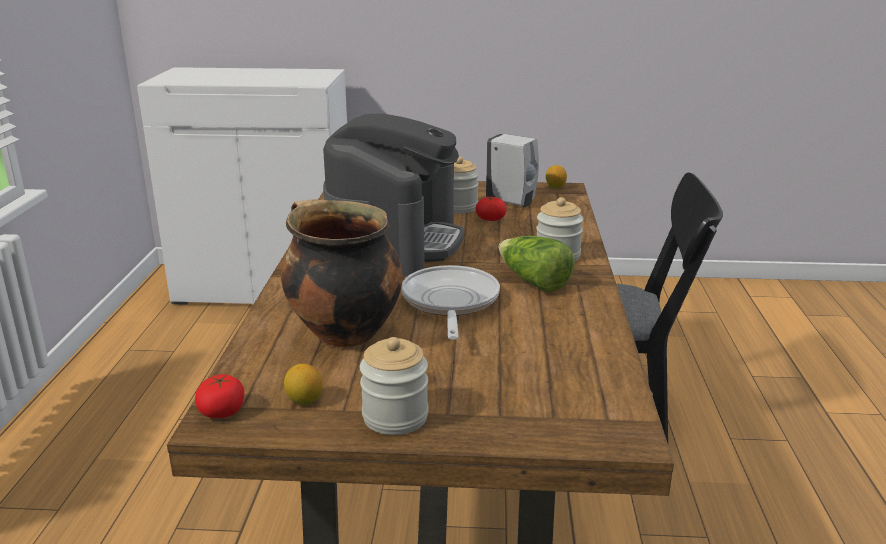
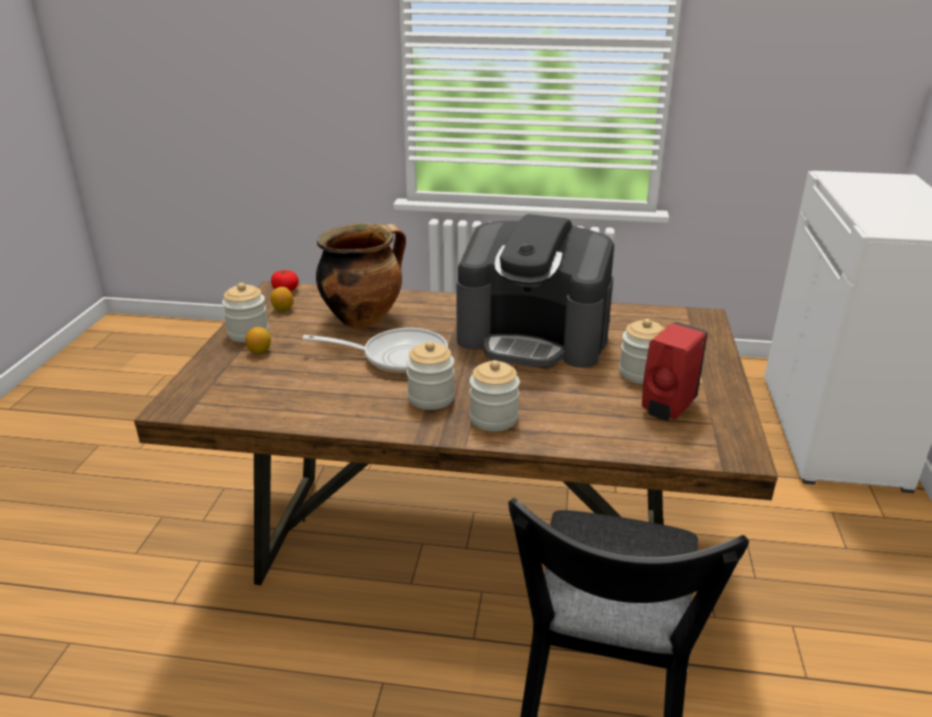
camera: 95 degrees right, 5 degrees up
tomato [476,197,507,221] -> none
white soap dispenser [486,134,539,208] -> red soap dispenser [642,322,708,421]
lettuce [498,236,575,292] -> jar [406,341,455,410]
lemon [546,165,567,188] -> lemon moved to [245,327,271,354]

